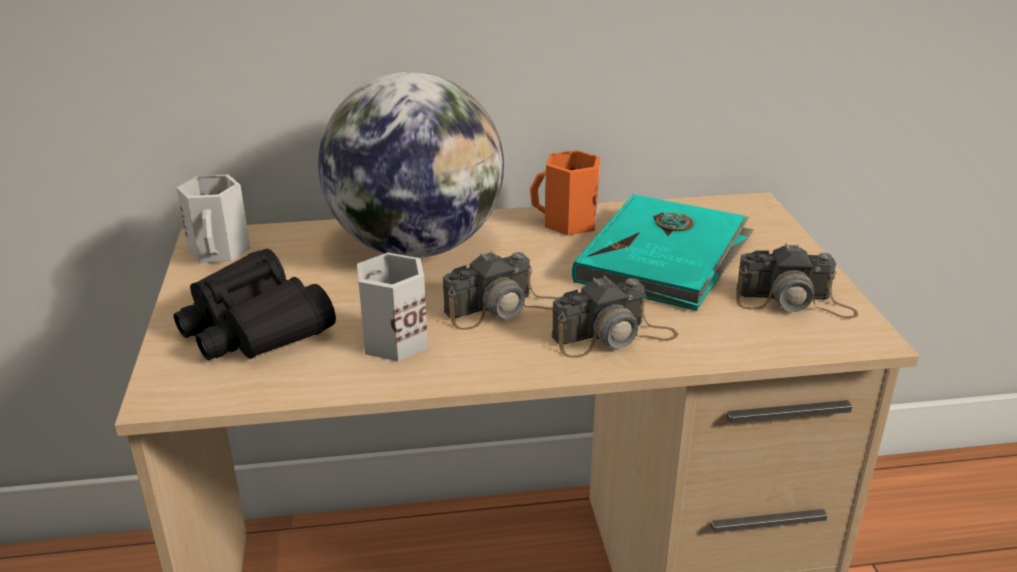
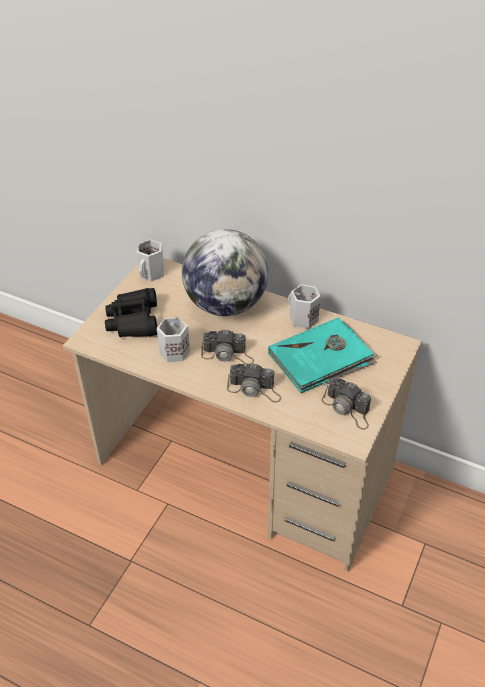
camera: 35 degrees right, 15 degrees up
orange mug [530,150,600,235] -> white mug [288,284,321,329]

